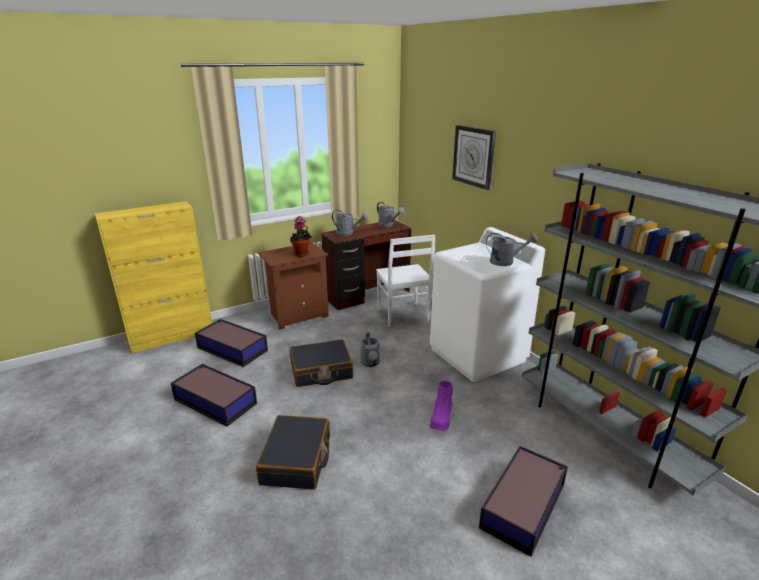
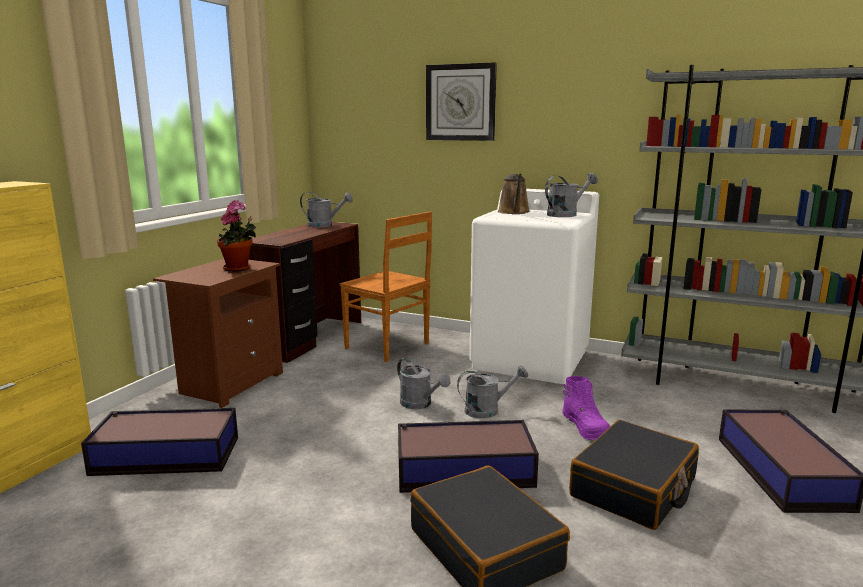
camera: 35 degrees left, 10 degrees down
storage box [171,364,257,427] -> storage box moved to [398,420,539,493]
black suitcase [289,339,353,387] -> black suitcase moved to [569,420,699,530]
grey watering can [332,210,368,236] -> grey watering can moved to [457,365,528,419]
white chair [376,235,435,327] -> brown chair [340,211,432,362]
none -> brown watering can [498,174,530,214]

